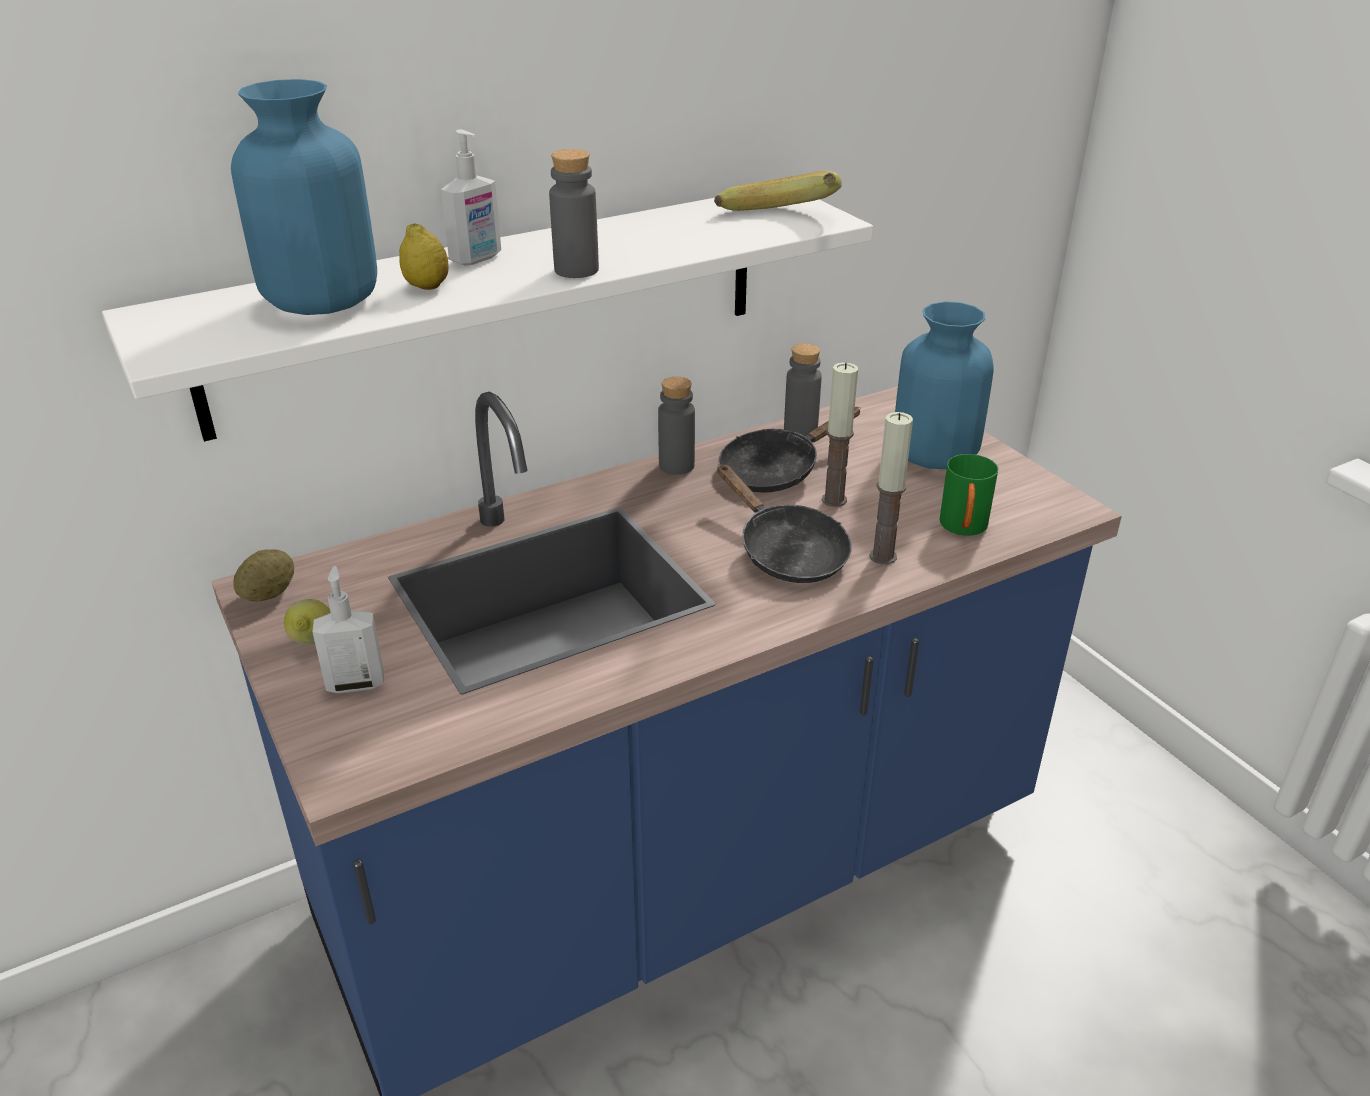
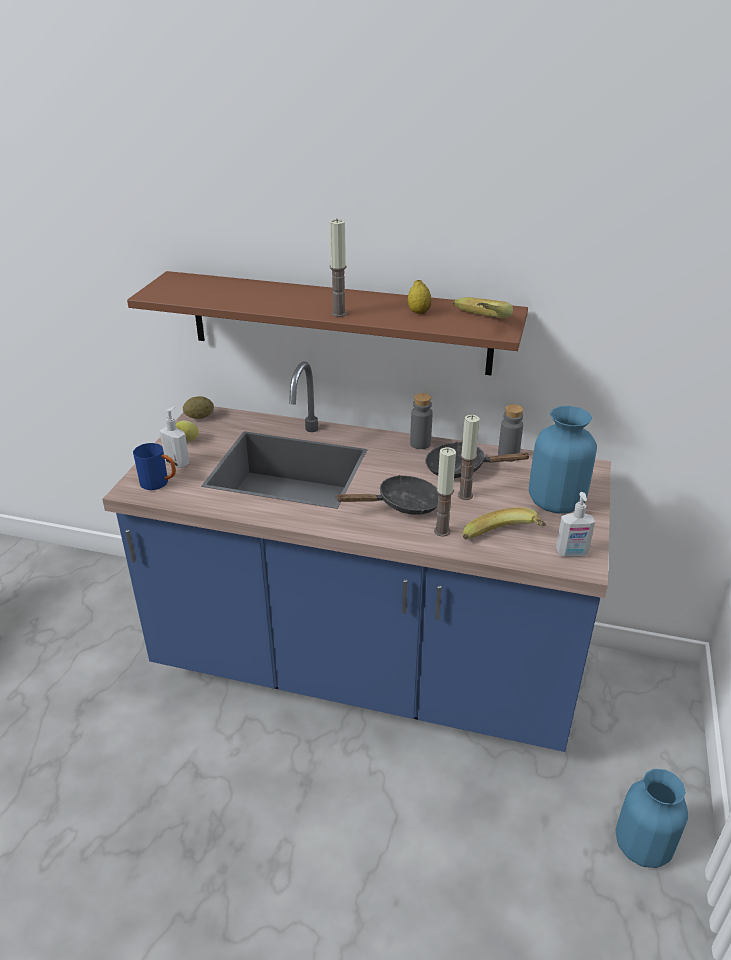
camera: 45 degrees right, 0 degrees up
white shelf [102,198,873,442] -> brown shelf [127,271,528,375]
blue vase [231,79,377,315] -> blue vase moved to [616,769,689,868]
lemon [399,223,449,290] -> lemon moved to [408,280,432,314]
soap dispenser [441,129,501,266] -> soap dispenser moved to [556,492,595,557]
grey bottle [549,149,599,278] -> candle [329,218,347,317]
black frying pan [717,464,851,583] -> black frying pan turned 120 degrees counterclockwise [335,475,438,515]
green mug [940,454,998,536] -> banana [463,507,546,540]
none -> blue mug [133,443,176,490]

